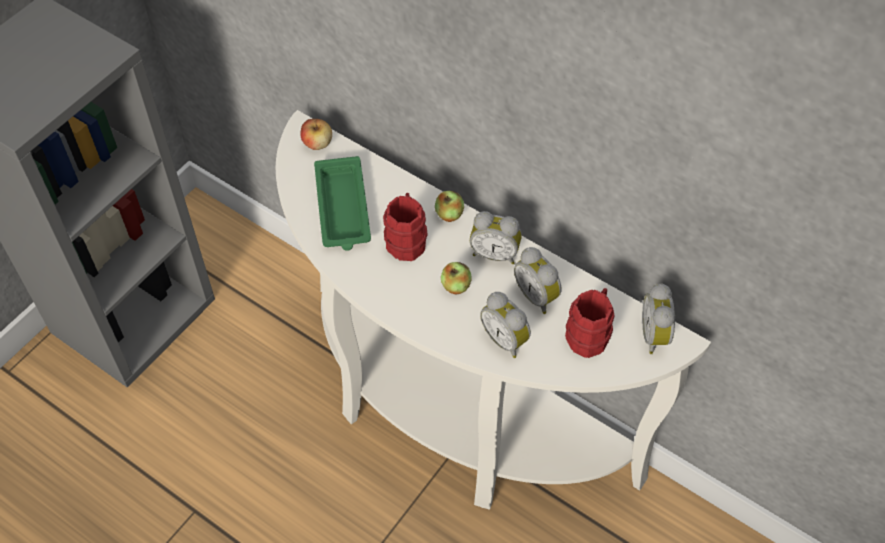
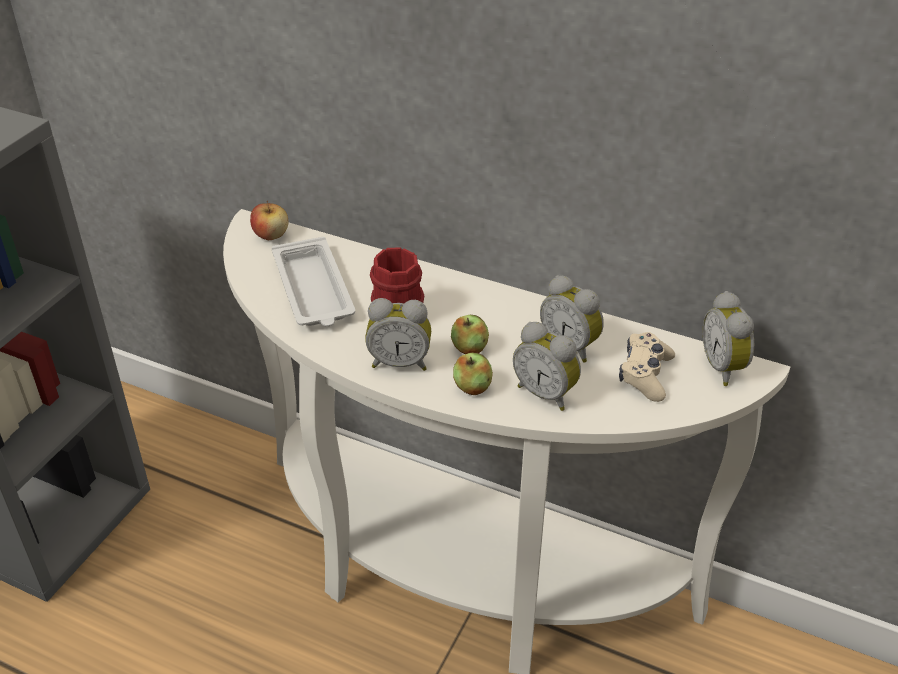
camera: 10 degrees left, 15 degrees down
green tray [314,156,371,251] -> white tray [272,237,355,326]
apple [435,191,464,222] -> apple moved to [453,353,493,395]
alarm clock [470,211,522,264] -> alarm clock moved to [365,298,431,371]
red mug [565,288,615,358] -> beige game controller [619,332,675,402]

